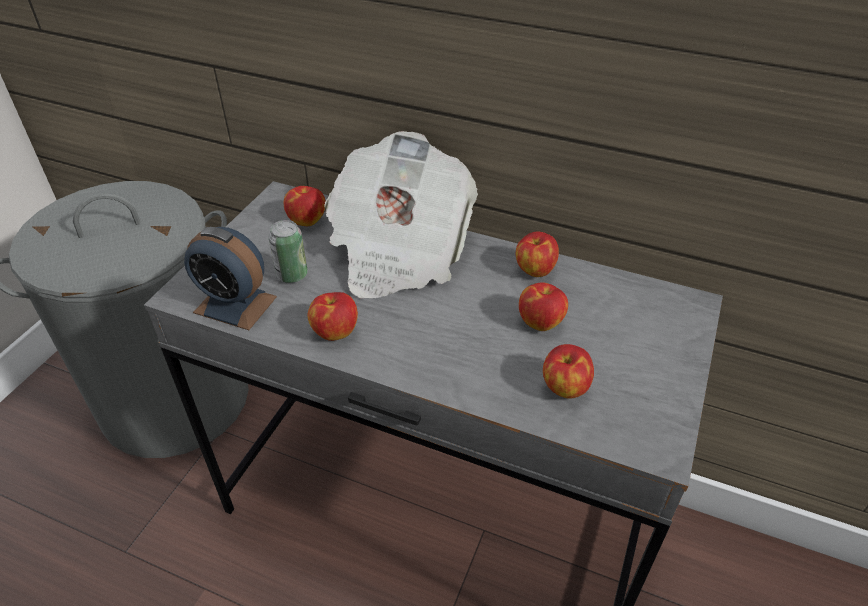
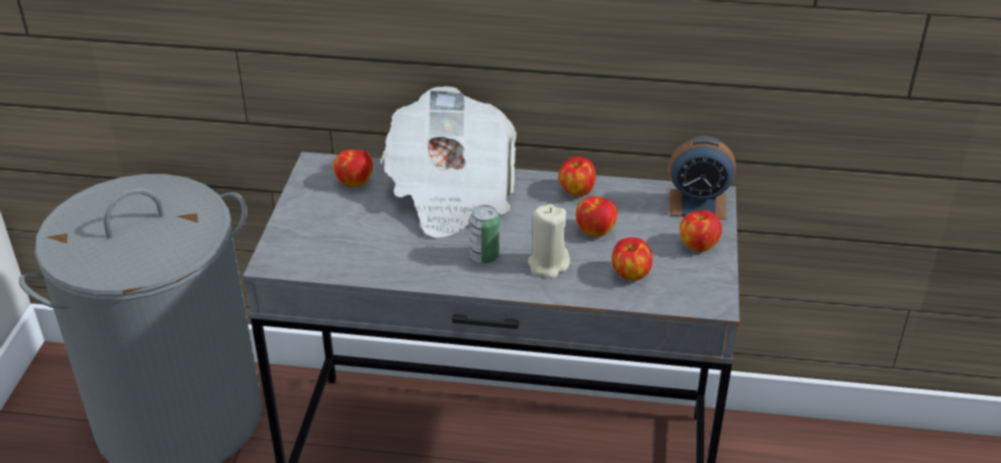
camera: 15 degrees left, 5 degrees down
alarm clock [184,227,277,330] -> alarm clock moved to [669,136,736,220]
can [268,220,308,283] -> can moved to [469,205,500,264]
apple [307,292,358,341] -> apple moved to [680,210,722,252]
none -> beige candle [528,204,570,279]

